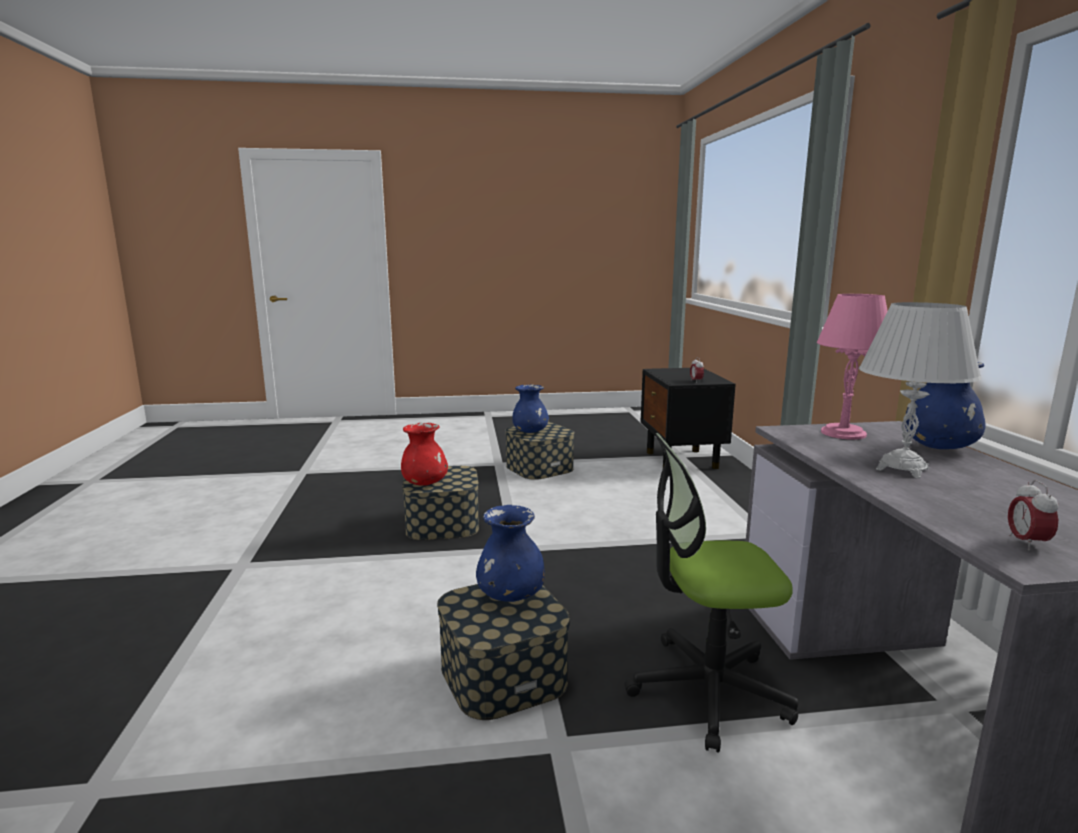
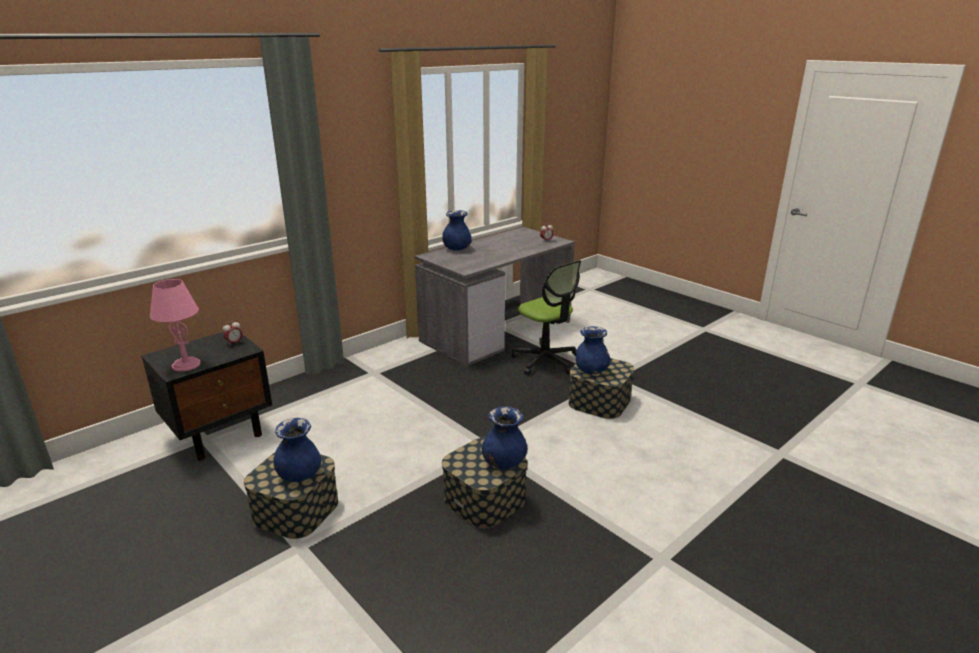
camera: 125 degrees left, 10 degrees up
red vase [401,423,448,486] -> blue vase [482,407,527,469]
pink table lamp [817,294,888,440] -> pink table lamp moved to [150,279,201,372]
white table lamp [859,302,982,479] -> none

